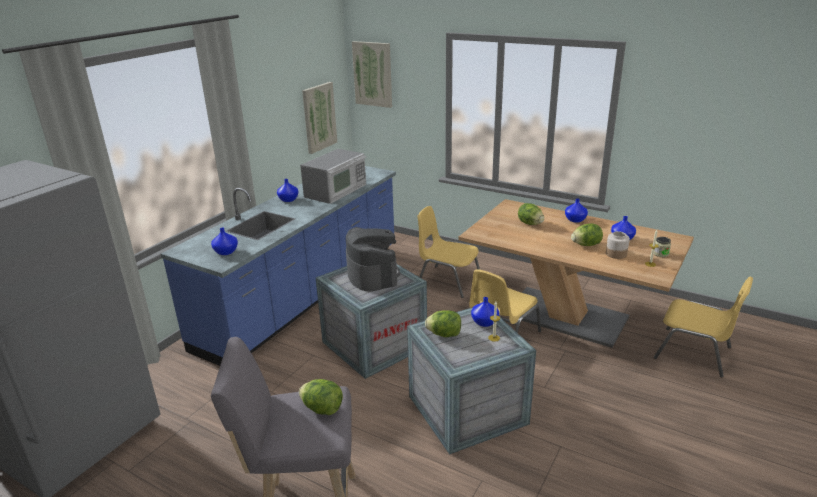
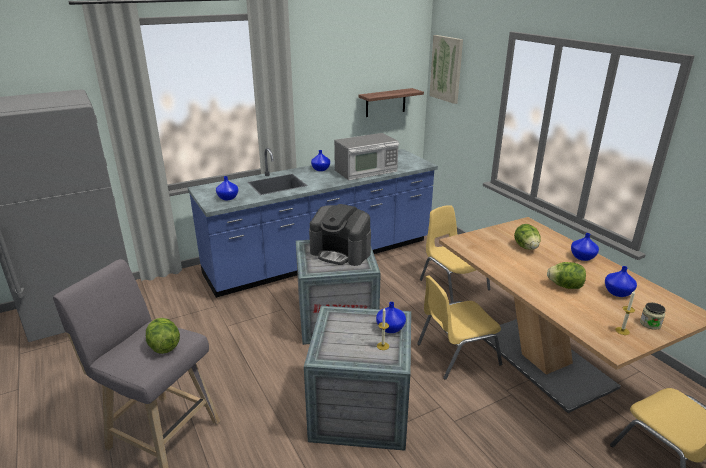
camera: 30 degrees right, 0 degrees up
picture [302,82,337,154] -> shelf [359,88,424,117]
coffee machine [346,227,400,291] -> coffee machine turned 105 degrees clockwise [309,204,371,266]
lettuce [425,310,461,337] -> none
jar [606,231,630,259] -> none

